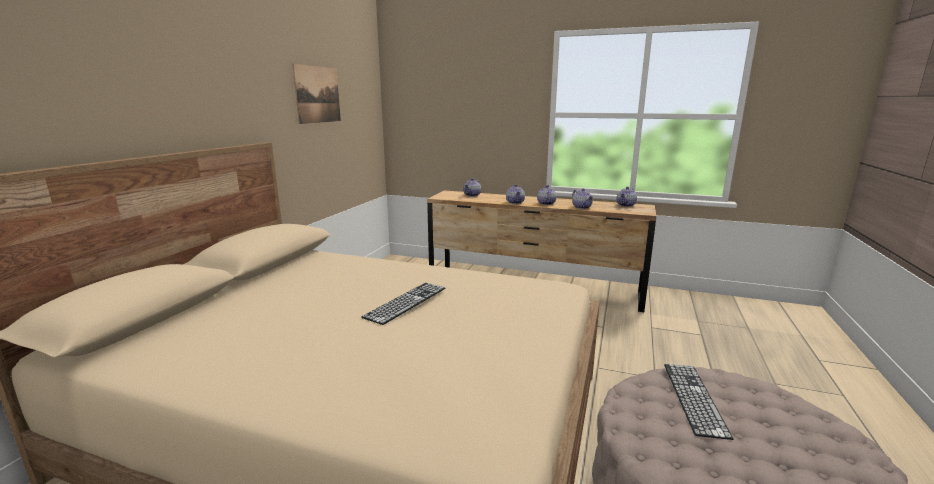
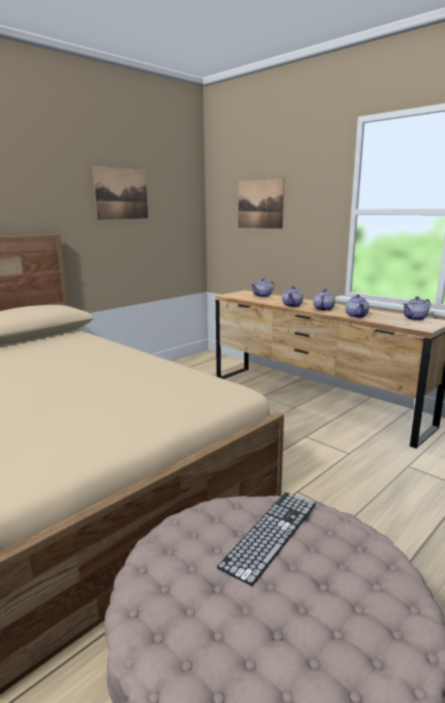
camera: 25 degrees right, 0 degrees up
keyboard [361,283,446,325] -> none
none -> picture [239,178,284,229]

